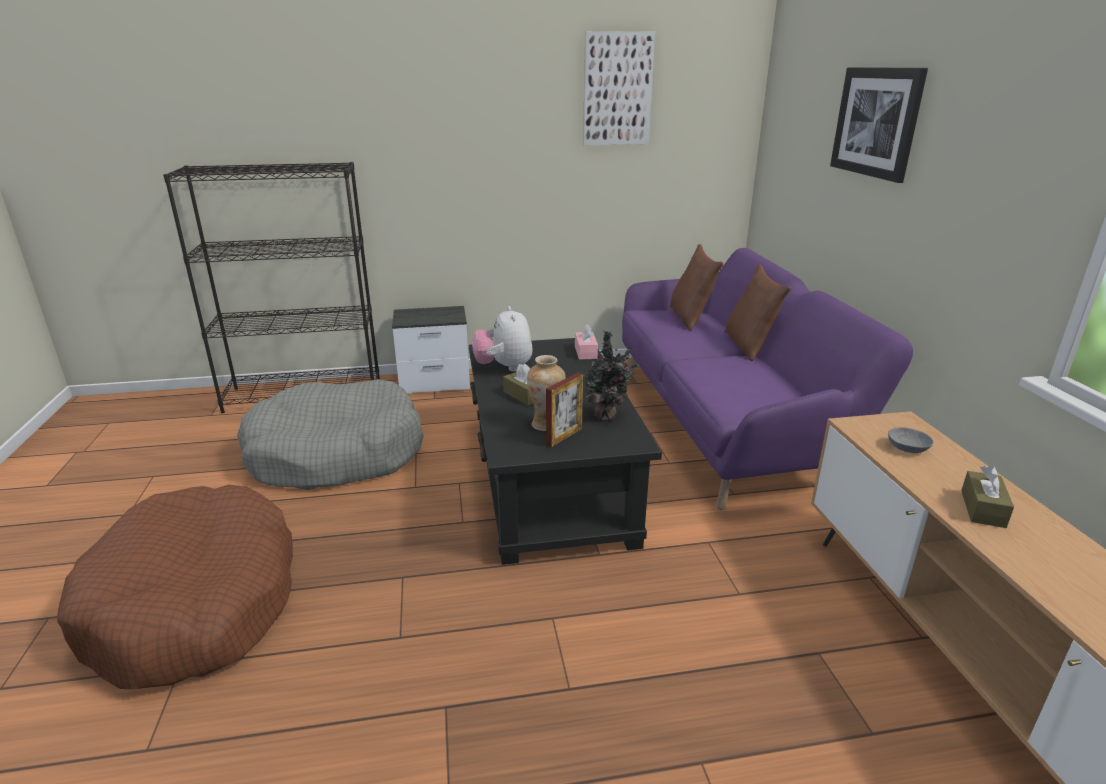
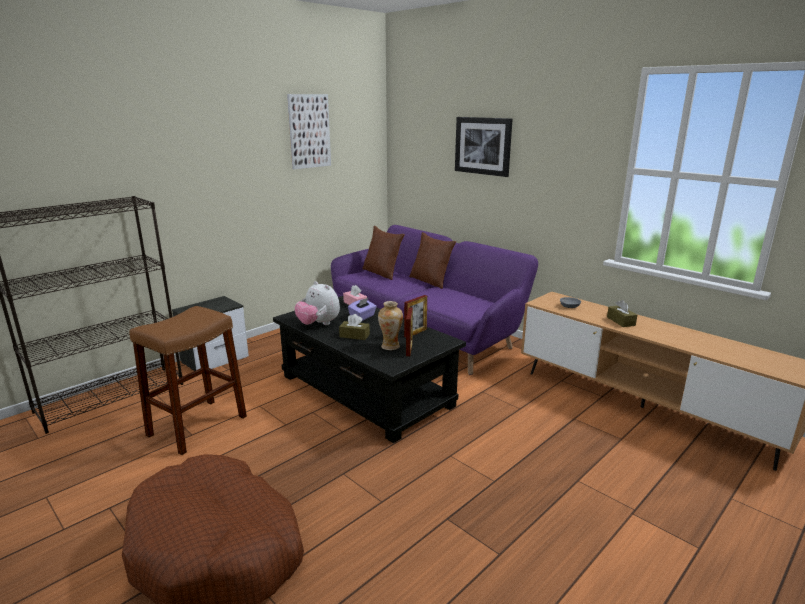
camera: 35 degrees left, 5 degrees down
grey dog bed [237,379,423,490] -> brown stool [130,306,247,455]
potted plant [578,330,639,421] -> picture frame [404,295,427,337]
none -> purple tissue box [348,298,377,321]

